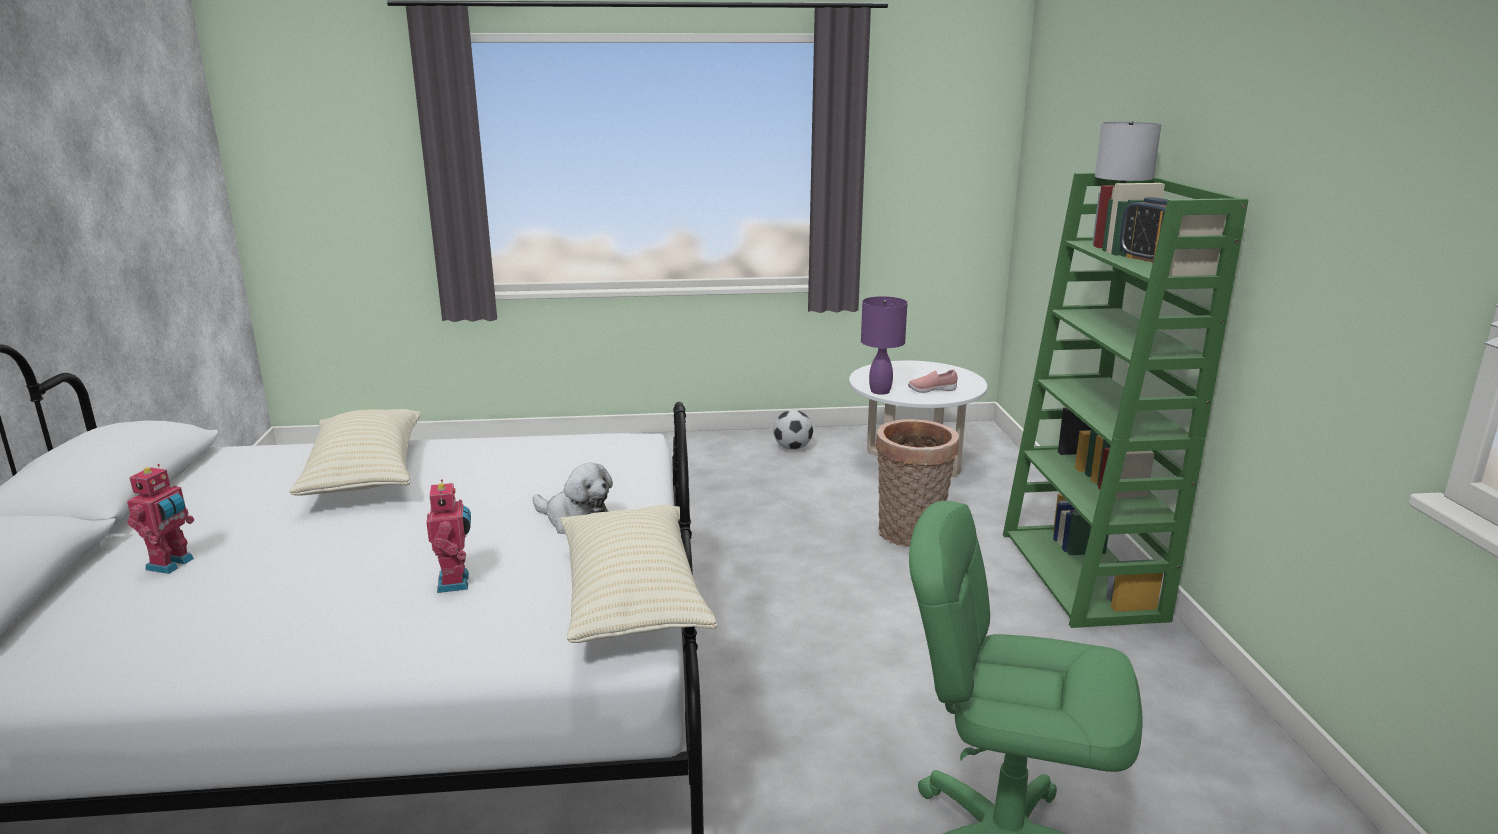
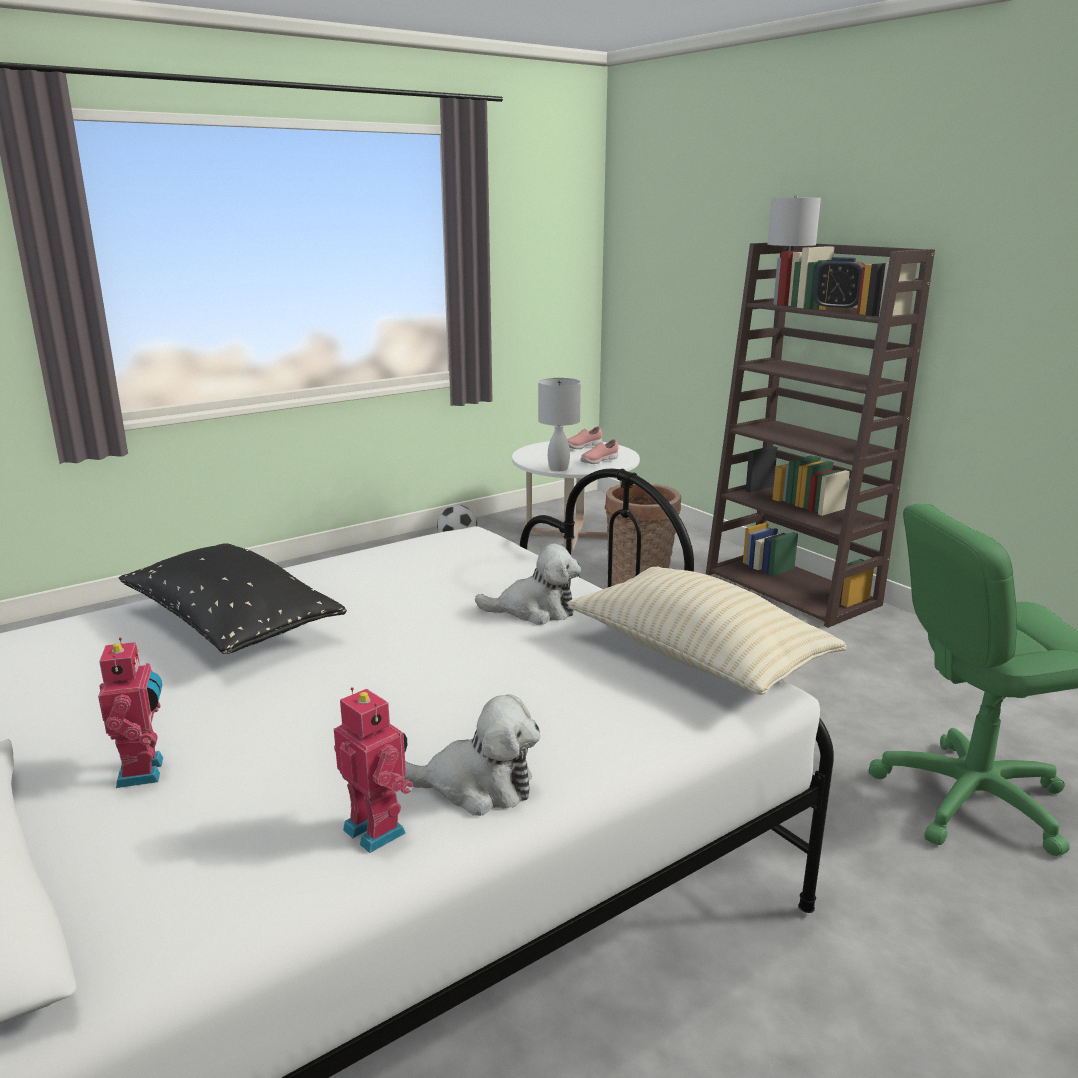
camera: 30 degrees left, 0 degrees up
beige pillow [289,409,420,496] -> black pillow [119,543,347,654]
toy robot [426,479,471,593] -> toy robot moved to [334,687,413,853]
purple table lamp [861,296,908,395] -> white table lamp [538,378,581,471]
green bookcase [1003,173,1249,628] -> brown bookcase [706,243,935,628]
none -> plush toy [404,694,541,816]
none -> pink shoe [567,426,602,449]

